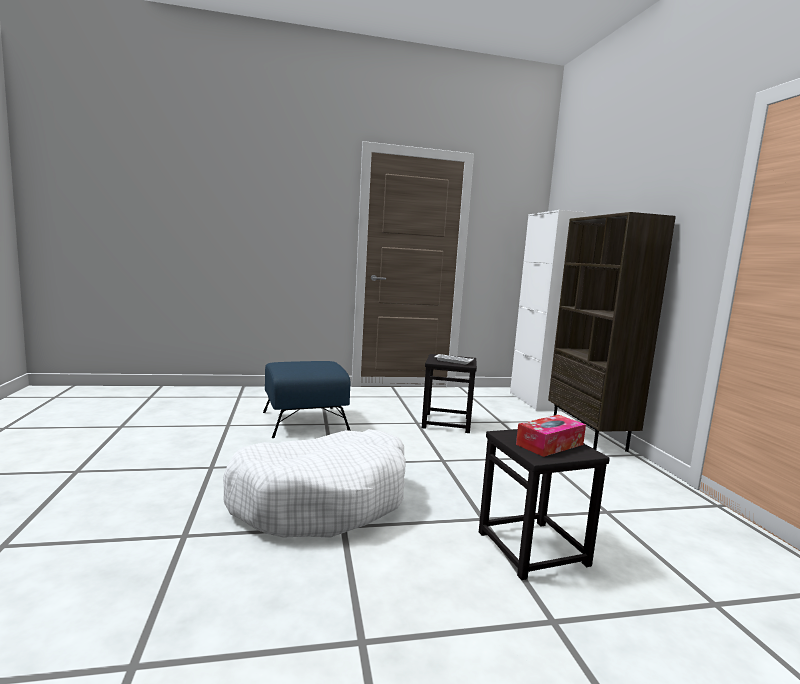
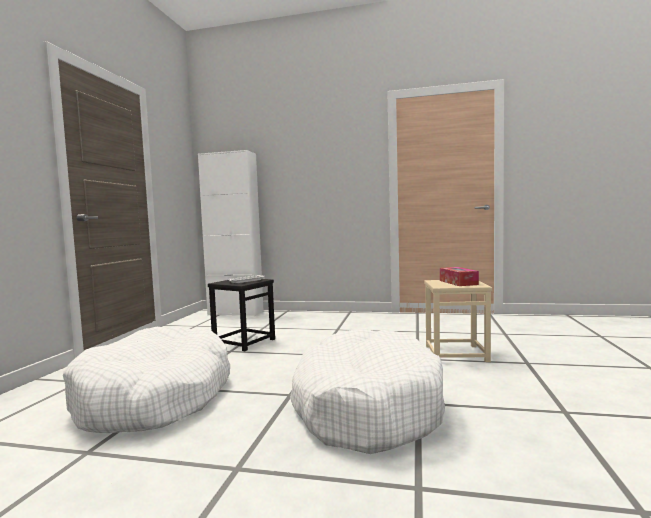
camera: 65 degrees left, 5 degrees down
blue ottoman [263,361,351,438] -> white dog bed [63,326,230,433]
black stool [479,429,610,580] -> beige stool [424,280,492,362]
brown bookcase [548,212,676,452] -> none

